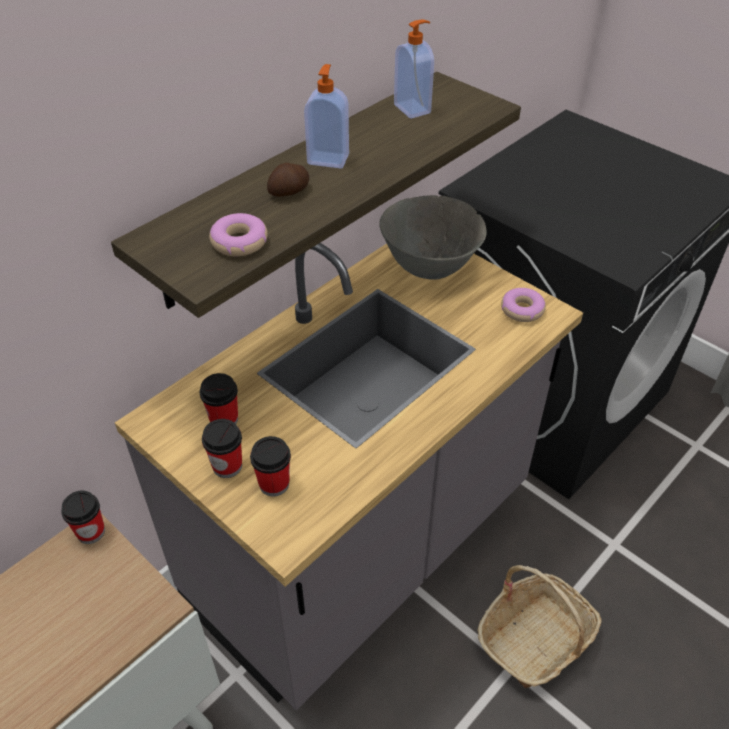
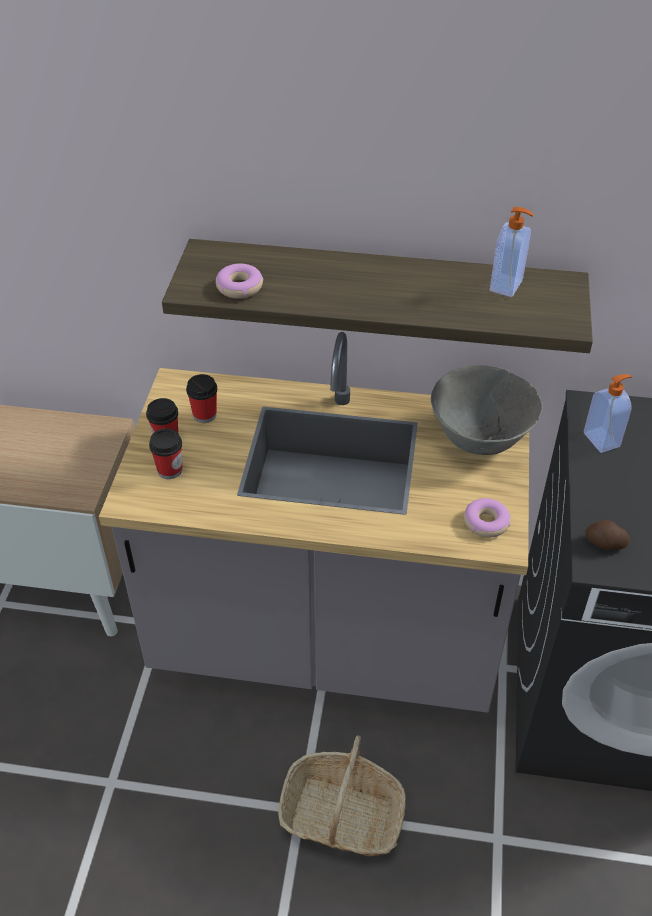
camera: 55 degrees right, 0 degrees up
cup [61,490,105,544] -> none
potato [267,163,309,197] -> potato moved to [585,520,630,550]
soap dispenser [304,64,349,168] -> soap dispenser moved to [584,374,632,453]

